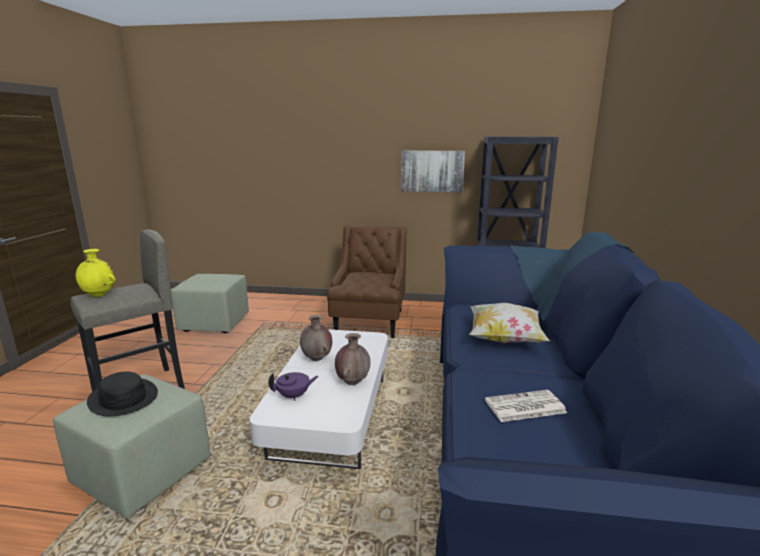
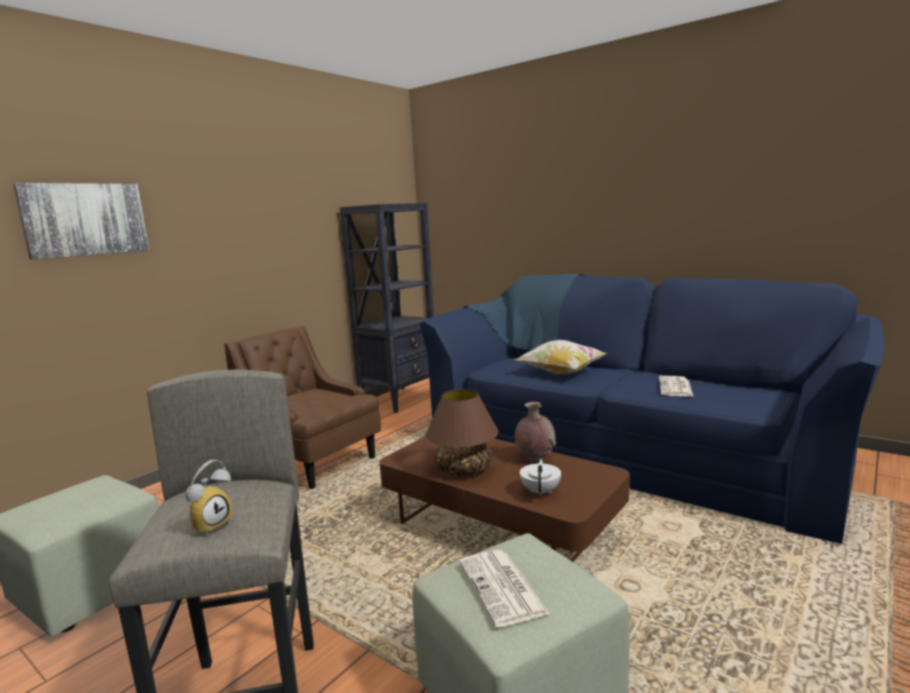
camera: 60 degrees left, 5 degrees down
yellow vase [76,249,116,297] -> alarm clock [185,460,233,535]
black hat [87,371,158,417] -> newspaper [459,550,550,627]
white coffee table [250,329,388,469] -> brown coffee table [380,436,630,562]
purple teapot [268,372,318,401] -> white teapot [520,459,561,497]
brown vase [300,315,332,361] -> brown table lamp [426,389,498,476]
picture [401,151,465,192] -> picture moved to [13,183,149,260]

